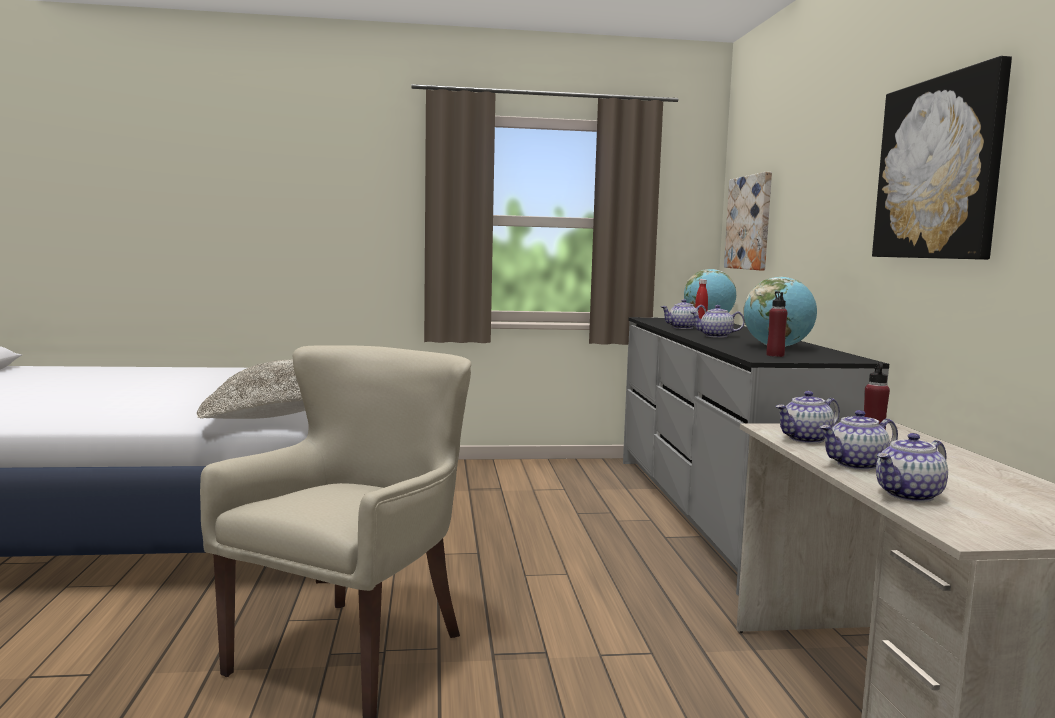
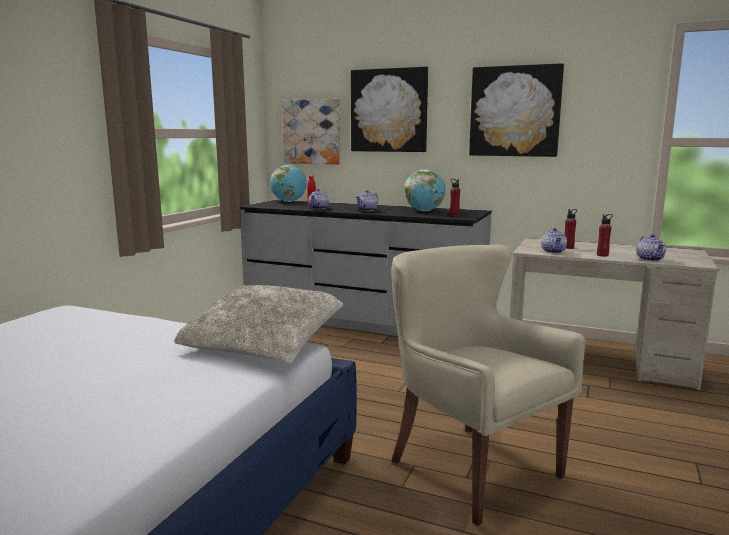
camera: 60 degrees left, 5 degrees up
teapot [820,410,898,470] -> red bottle [597,214,613,257]
none -> picture [351,67,428,152]

